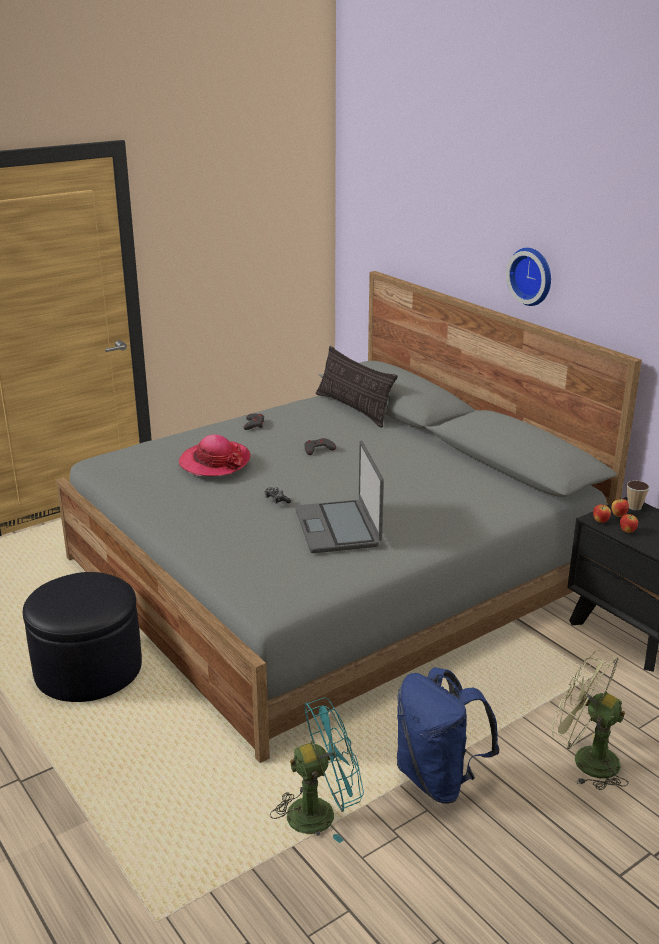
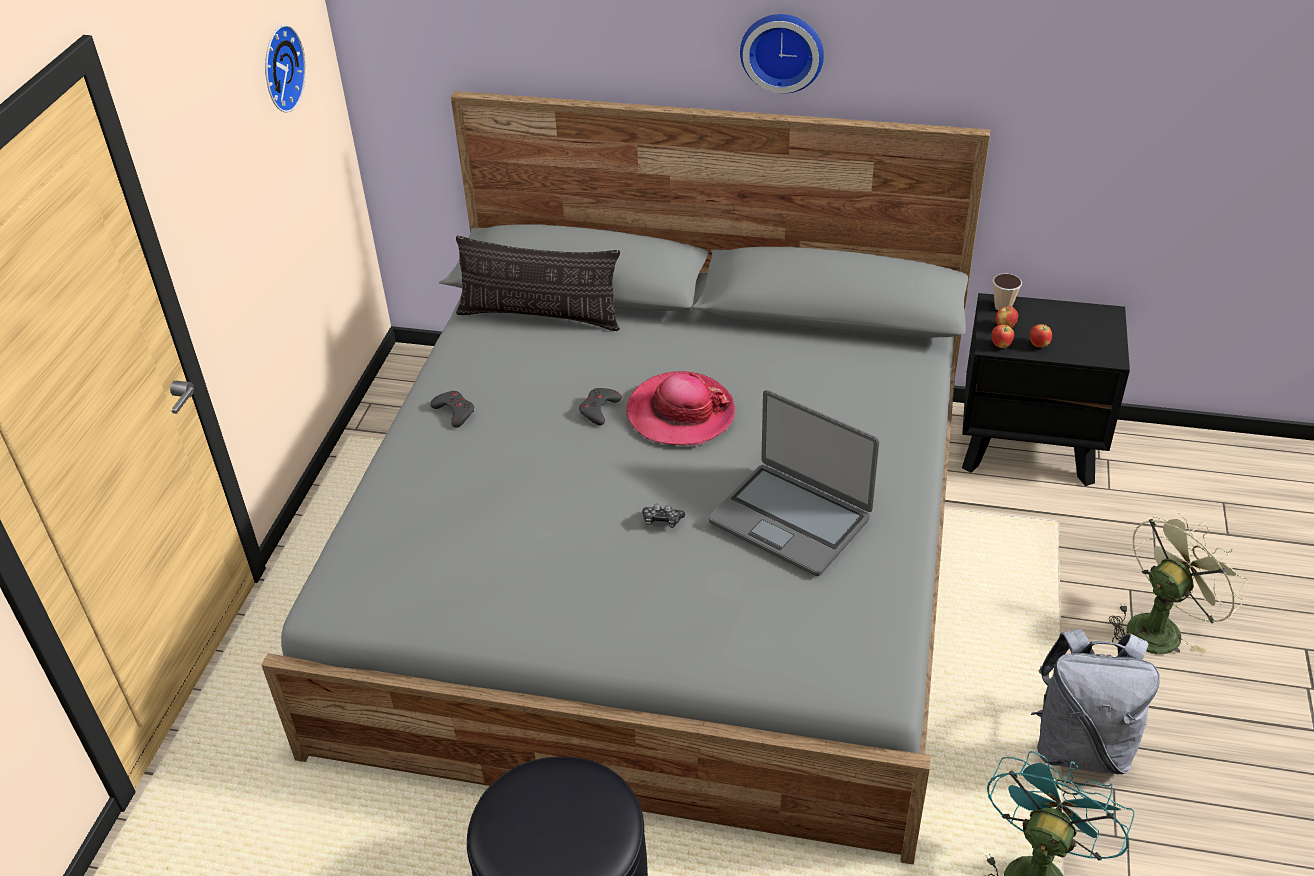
camera: 40 degrees left, 15 degrees up
hat [179,434,251,476] -> hat moved to [626,371,735,446]
blue backpack [397,667,500,804] -> grey backpack [1031,629,1160,774]
green fan [551,649,629,790] -> green fan turned 150 degrees clockwise [1109,509,1248,654]
none -> wall clock [265,25,306,113]

